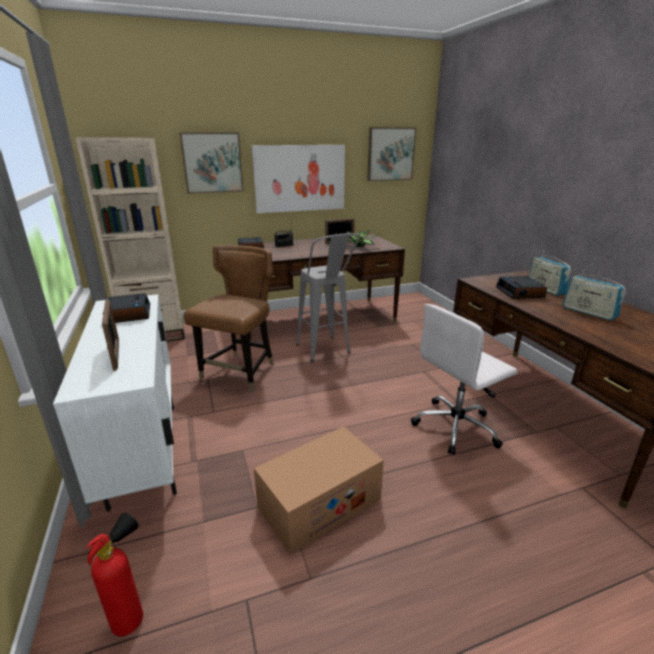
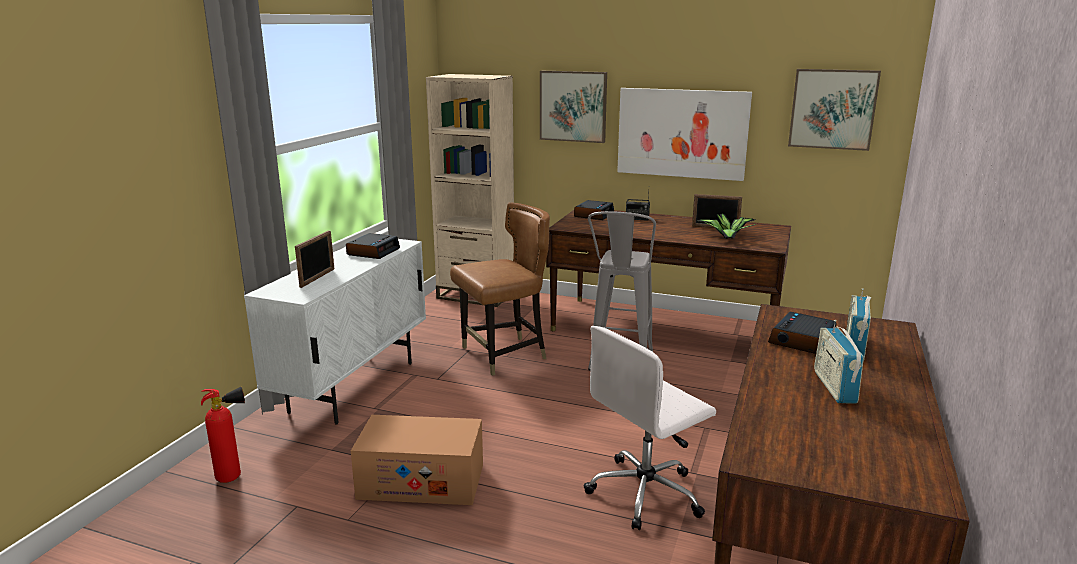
camera: 40 degrees right, 5 degrees down
white office chair [411,304,517,455] -> white office chair turned 45 degrees counterclockwise [583,326,716,530]

